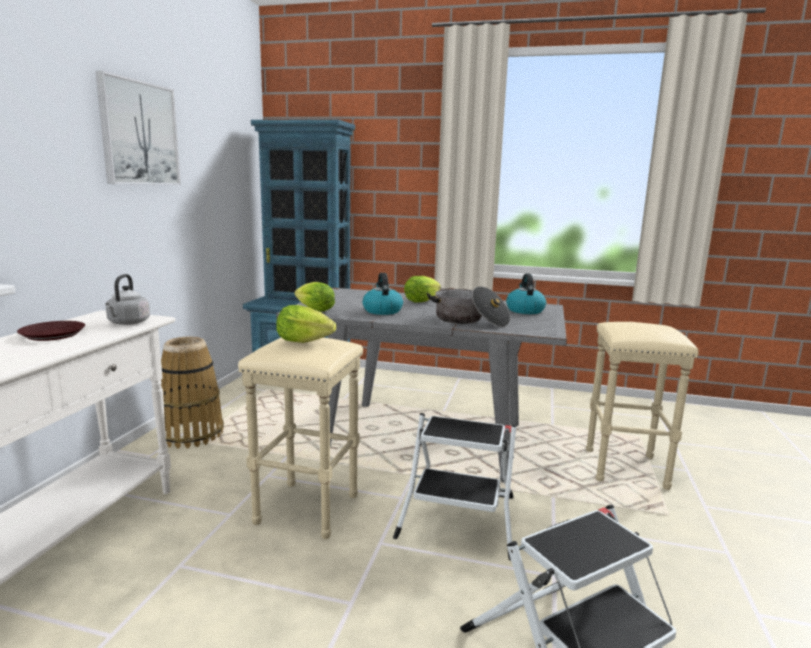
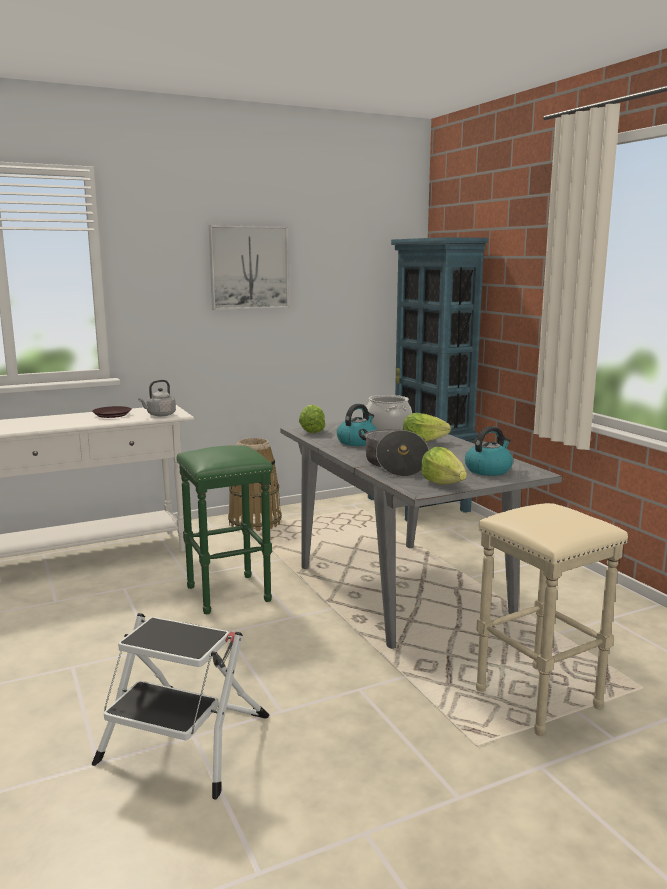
camera: 50 degrees right, 0 degrees up
beige stool [238,337,363,539] -> green stool [177,445,273,614]
lettuce [276,305,336,343] -> lettuce moved to [421,447,467,484]
step ladder [393,413,516,561] -> none
none -> cooking pot [366,395,412,430]

